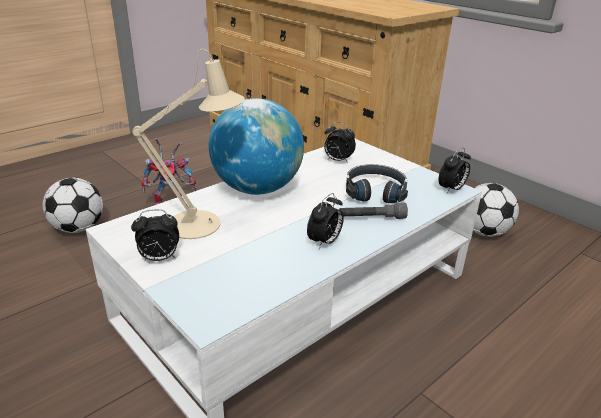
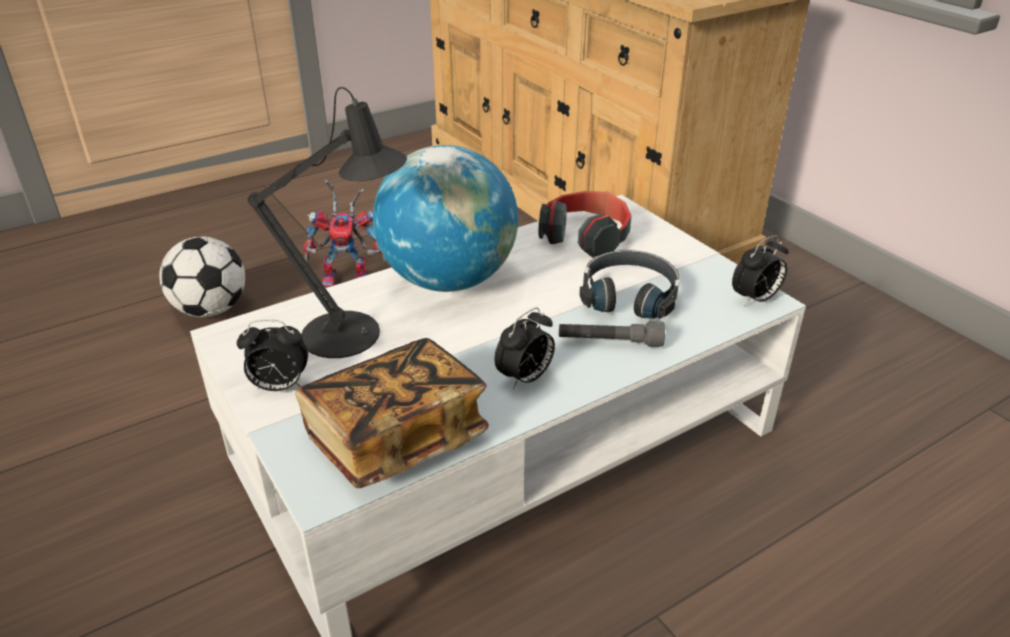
camera: 10 degrees right, 5 degrees up
beige table lamp [132,49,245,239] -> black table lamp [248,87,407,358]
alarm clock [324,122,356,163] -> headphones [538,191,632,258]
football [473,183,519,237] -> none
none -> book [295,338,489,488]

